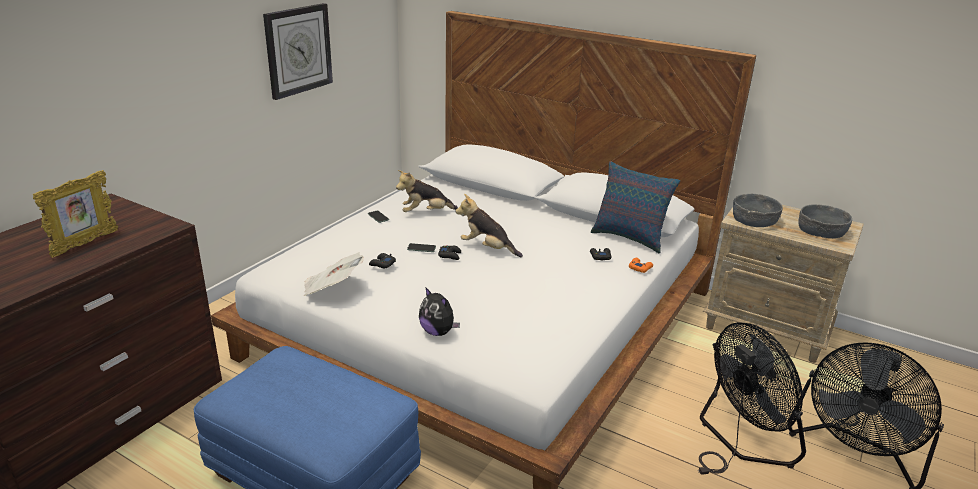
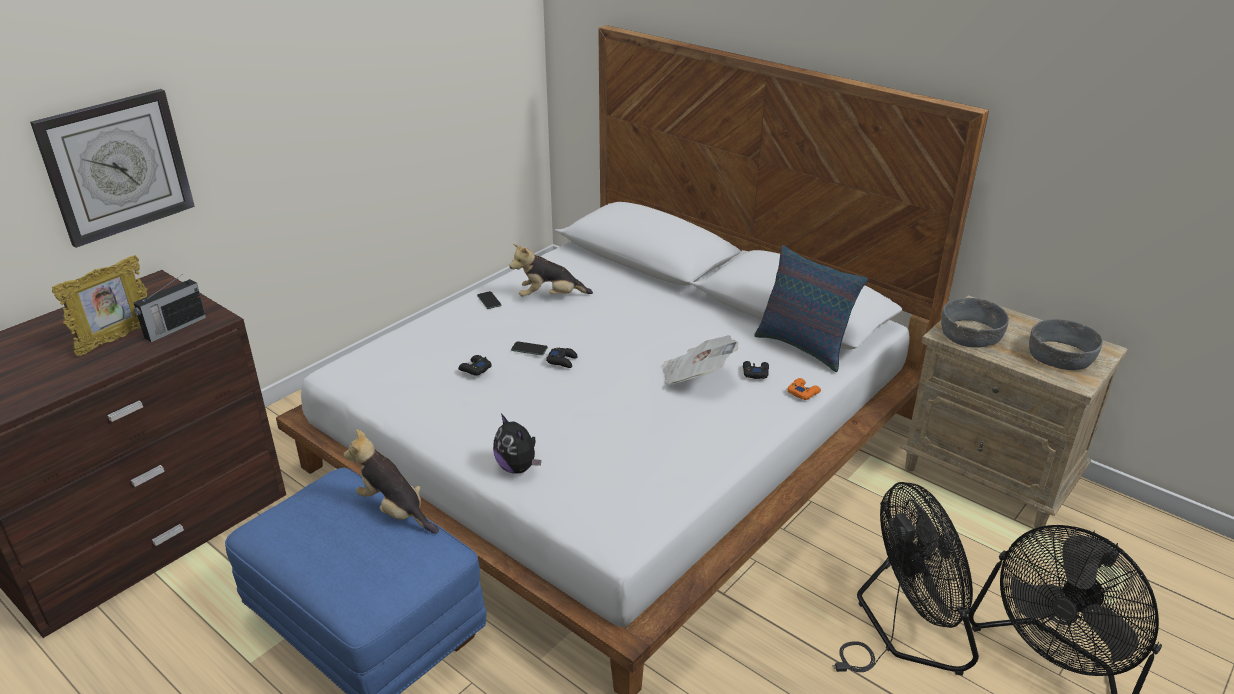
camera: 10 degrees right, 5 degrees up
wall clock [263,3,333,100] -> wall clock moved to [30,89,195,248]
newspaper [304,252,364,296] -> newspaper moved to [662,335,738,385]
plush toy [455,194,523,257] -> plush toy moved to [344,429,439,534]
none -> radio [133,274,206,342]

